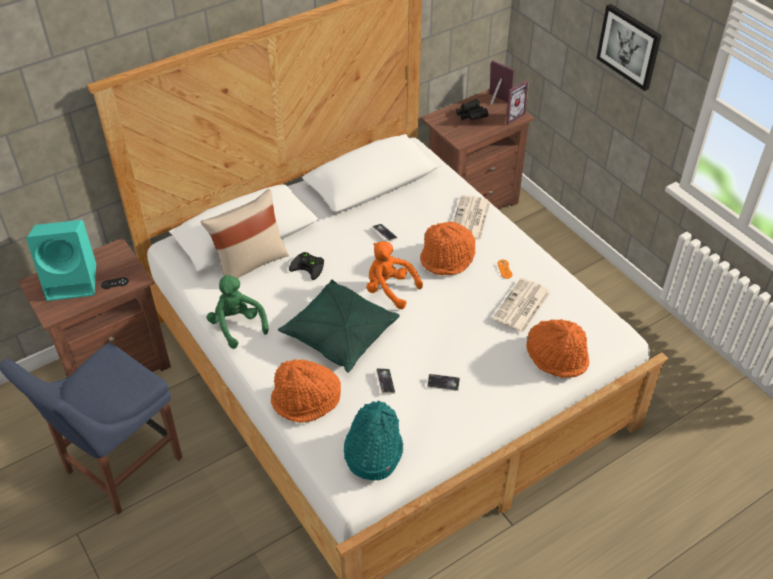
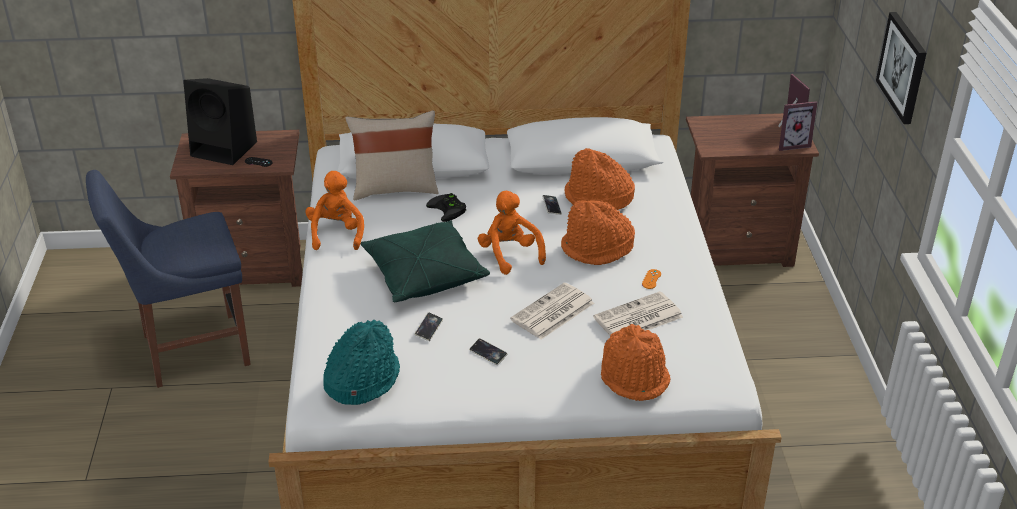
camera: 30 degrees right, 10 degrees down
turquoise speaker [26,220,96,301] -> black speaker [183,78,257,165]
green plush toy [207,275,269,349] -> orange plush toy [305,171,364,250]
orange hat [271,359,341,423] -> orange hat moved to [564,148,635,210]
newspaper [453,195,491,240] -> newspaper moved to [510,282,594,339]
black binoculars [456,99,489,121] -> none

